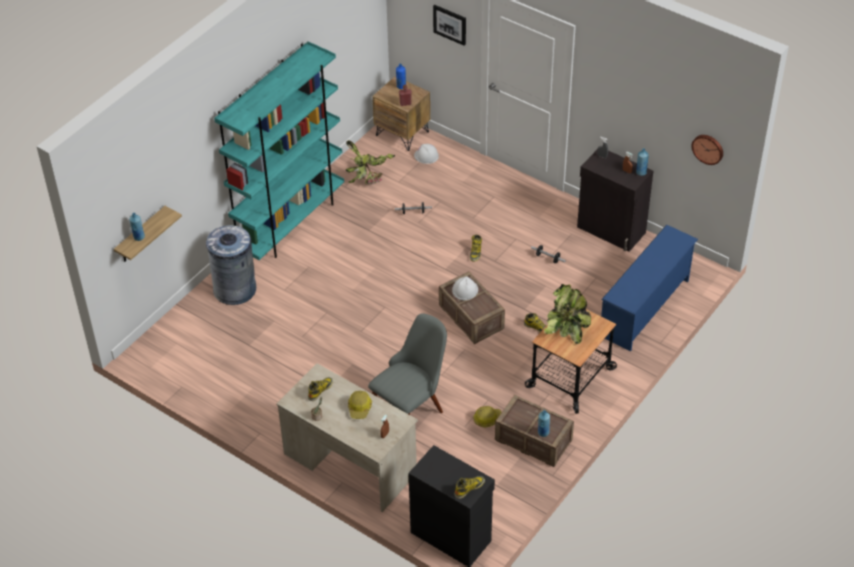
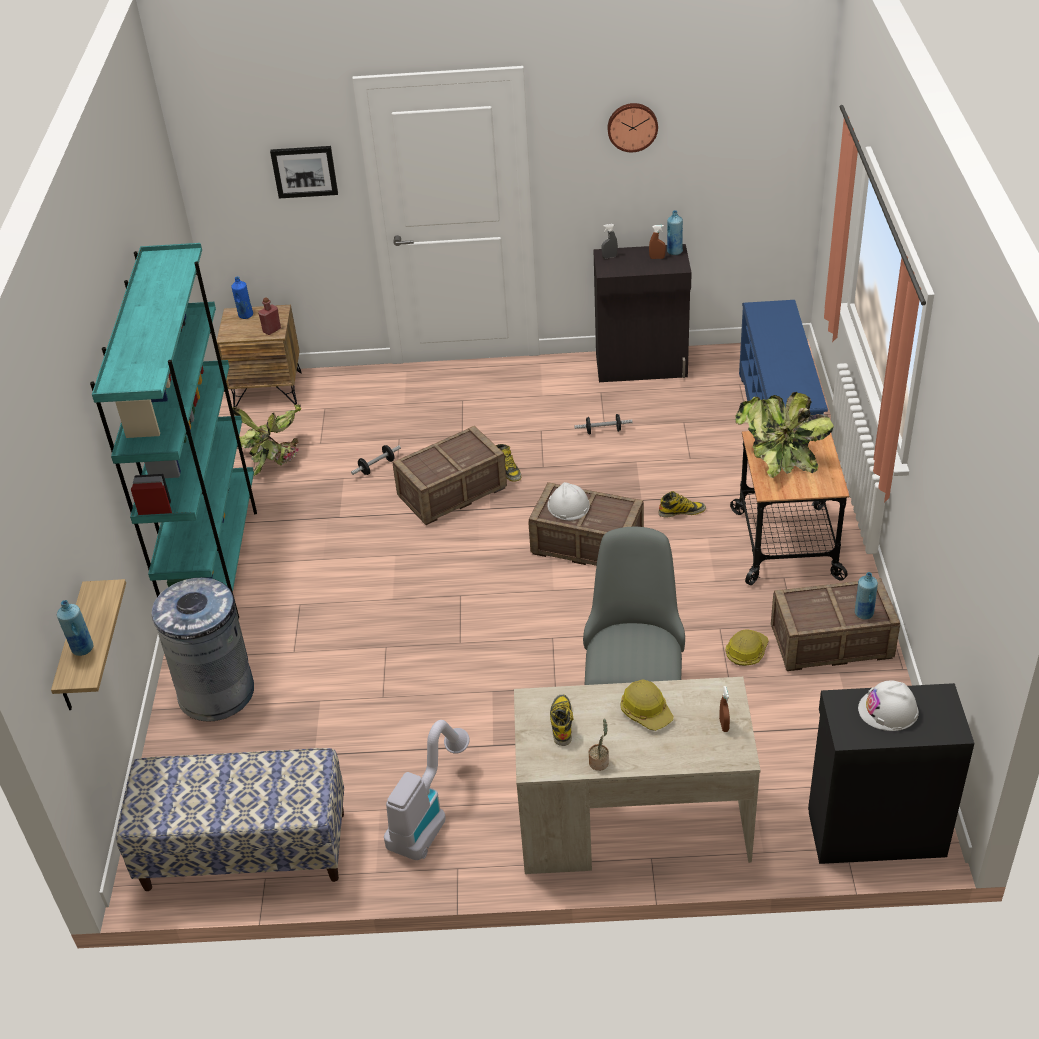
camera: 35 degrees left, 5 degrees down
white hard hat [414,144,439,164] -> white hard hat moved to [858,680,919,731]
boot [454,476,485,499] -> none
wall clock [691,135,723,165] -> wall clock moved to [607,103,658,152]
none -> bench [116,748,344,891]
none -> vacuum cleaner [384,720,469,860]
none -> crate [393,426,507,525]

